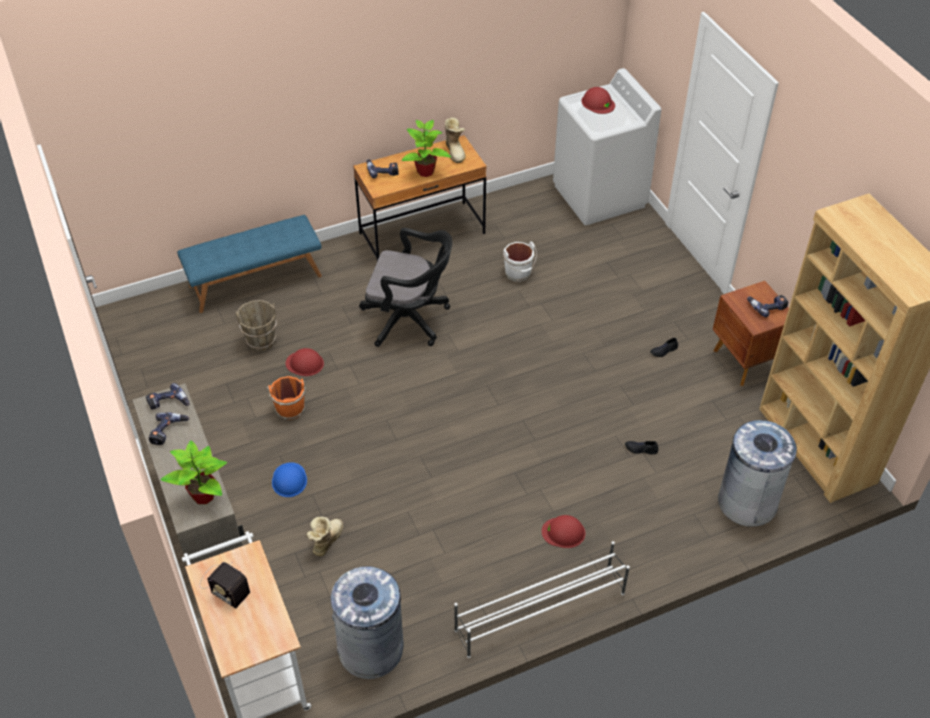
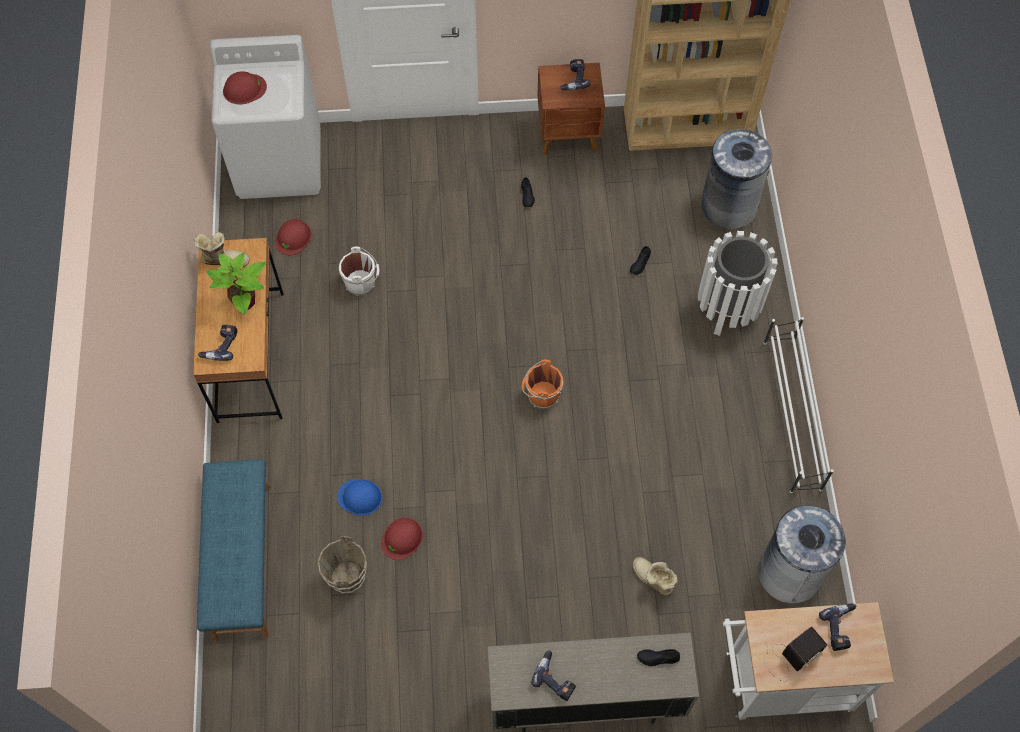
camera: 70 degrees left, 15 degrees up
power drill [146,383,190,410] -> power drill moved to [819,603,856,651]
potted plant [160,440,227,504] -> black shoe [637,649,680,666]
orange bucket [267,376,305,420] -> orange bucket moved to [522,360,563,409]
blue hard hat [272,462,307,497] -> blue hard hat moved to [337,480,382,515]
black office chair [359,228,452,347] -> none
red hard hat [542,515,586,548] -> red hard hat moved to [275,219,312,255]
none -> white trash can [698,231,778,336]

